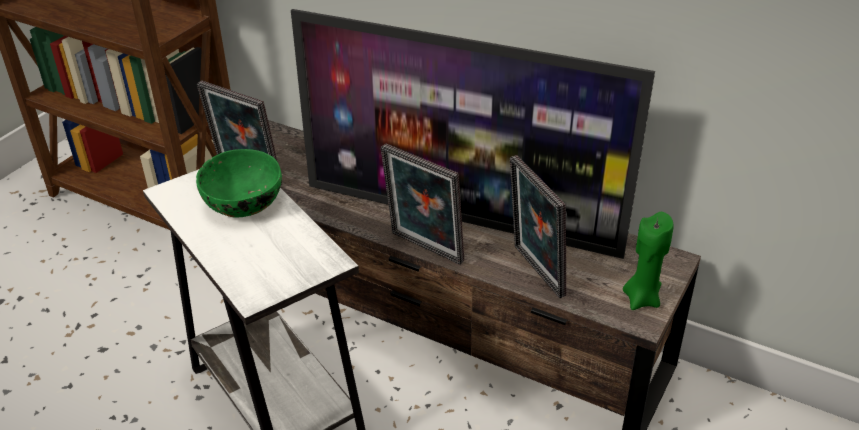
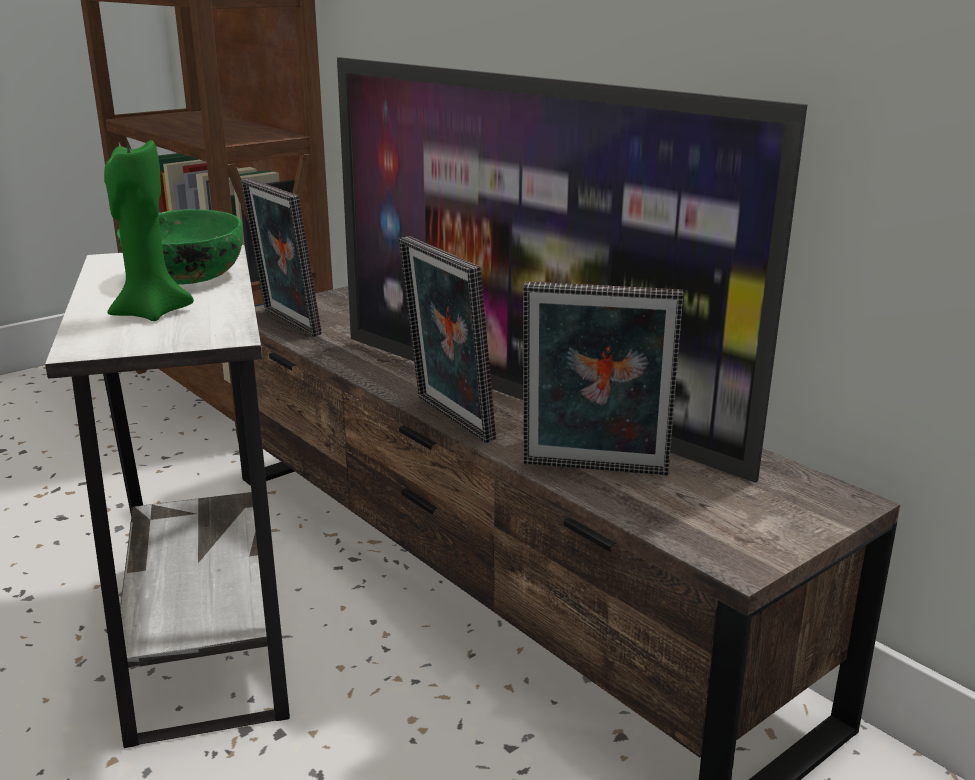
camera: 20 degrees right, 15 degrees down
picture frame [510,155,567,298] -> picture frame turned 75 degrees counterclockwise [523,282,684,475]
green candle [623,212,674,310] -> green candle moved to [104,136,194,321]

